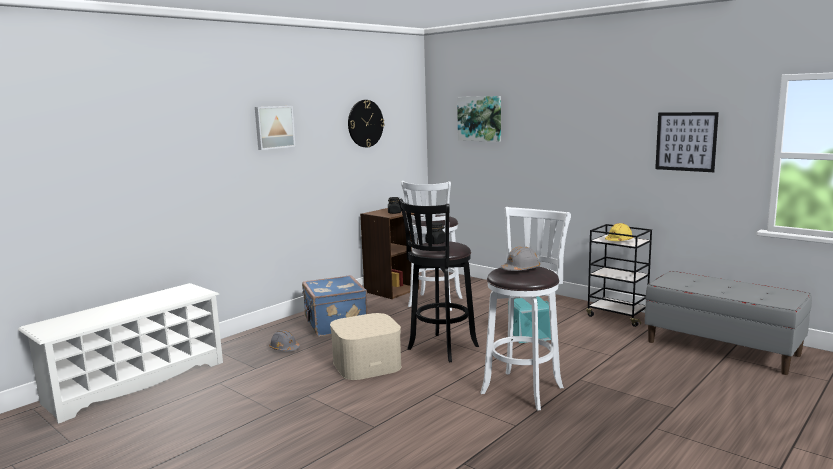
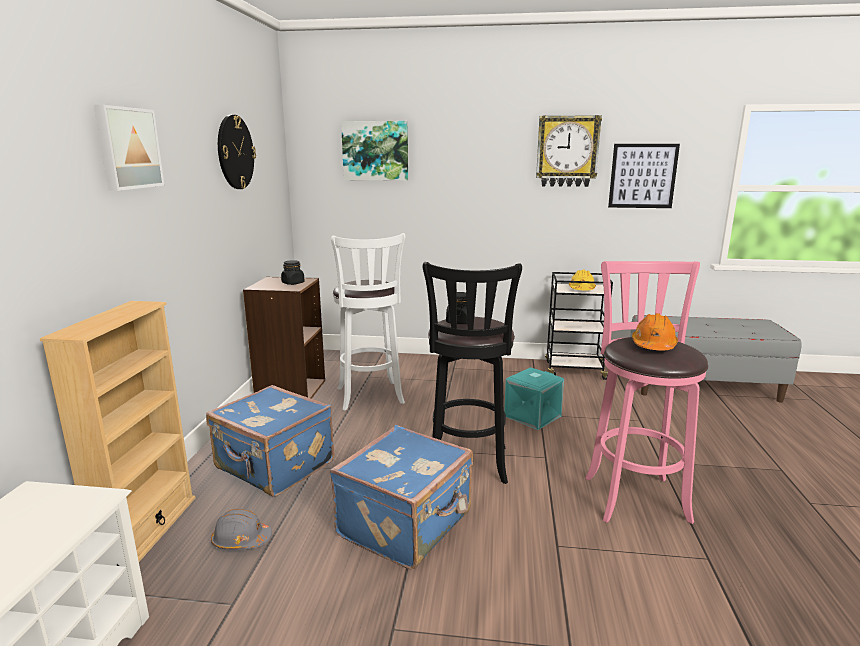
camera: 35 degrees left, 5 degrees up
beige storage box [330,313,402,380] -> blue suitcase [330,425,473,569]
white stool [480,207,571,411] -> pink stool [585,261,708,524]
grey hard hat [501,246,540,271] -> orange hard hat [632,313,678,350]
none -> beige bookcase [40,301,196,562]
none -> wall clock [536,115,602,187]

